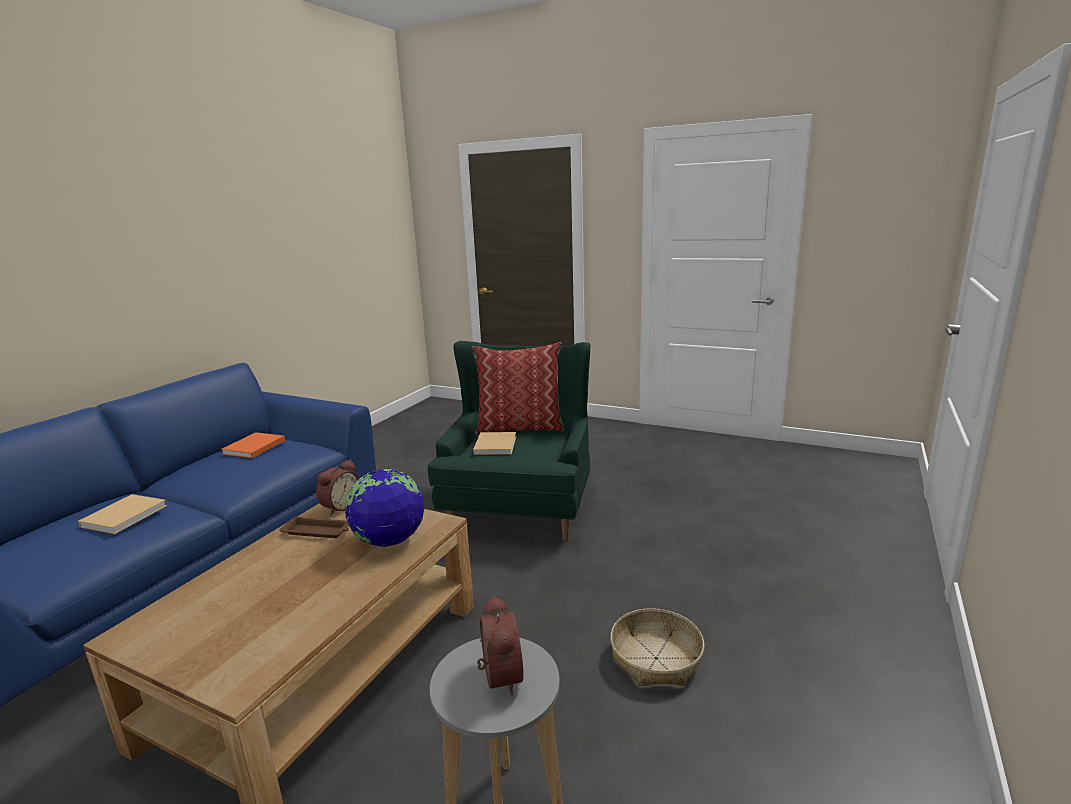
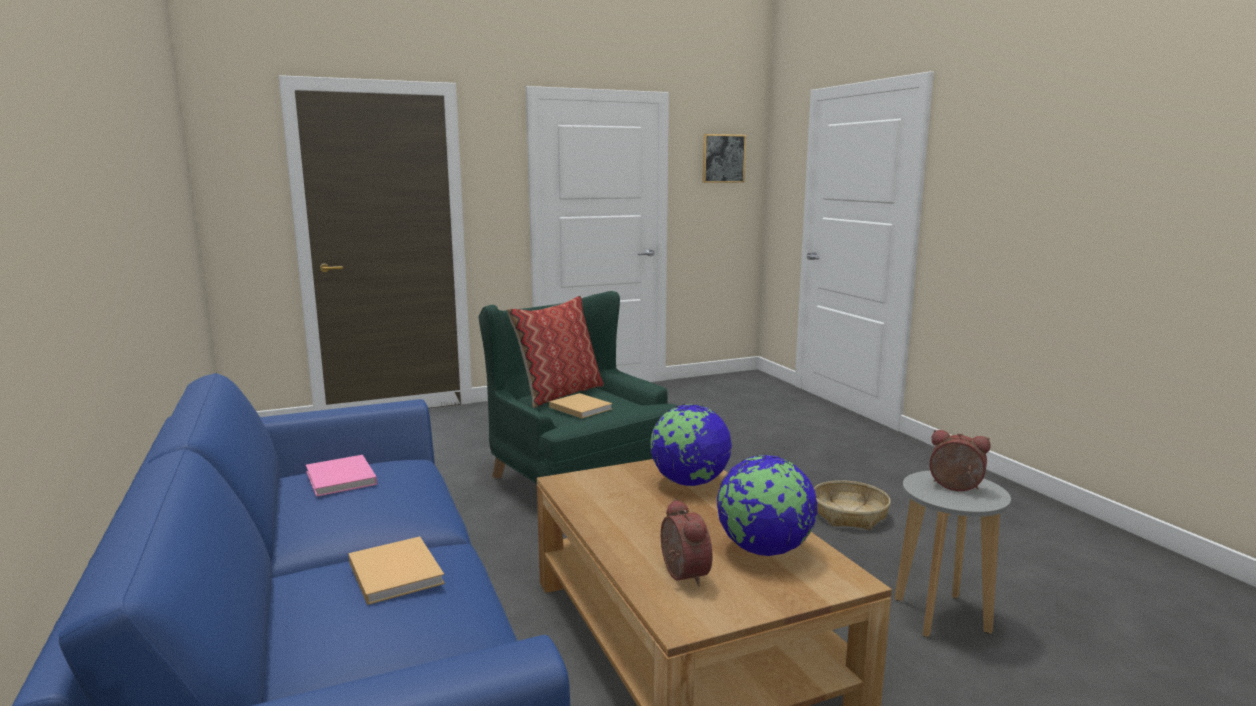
camera: 50 degrees left, 5 degrees down
orange book [221,432,285,458] -> pink book [306,455,377,497]
brown tray [280,516,349,538] -> none
alarm clock [316,459,359,515] -> alarm clock moved to [661,499,713,586]
none -> picture [702,134,746,183]
none -> globe [717,454,818,556]

